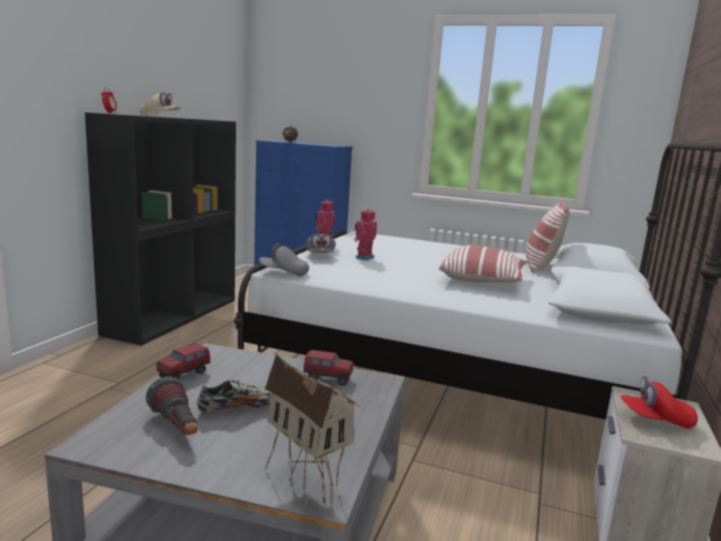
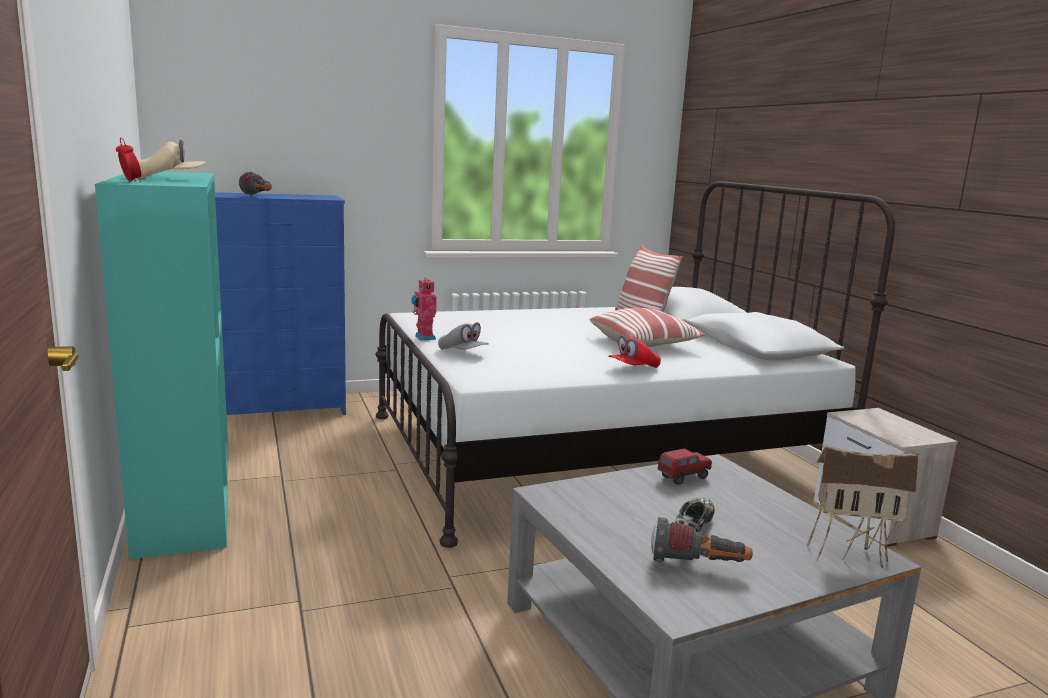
camera: 40 degrees left, 0 degrees up
black bookcase [85,112,236,346] -> turquoise bookcase [95,172,228,559]
toy truck [156,343,211,379] -> none
grey cap [259,243,309,276] -> none
toy robot [354,209,377,261] -> none
red cap [620,376,698,429] -> red cap moved to [608,335,661,368]

